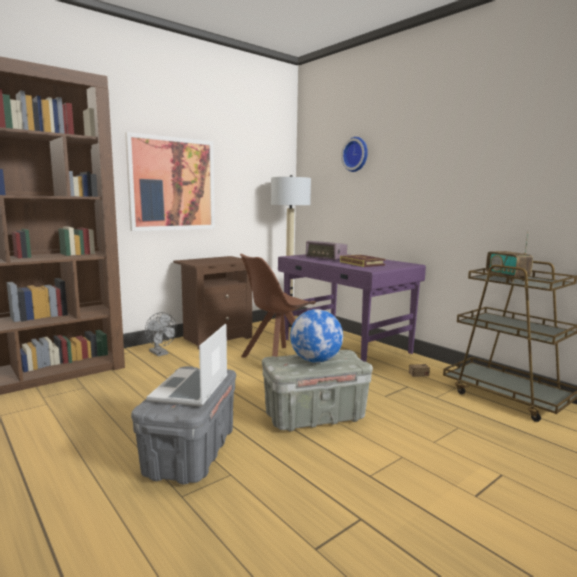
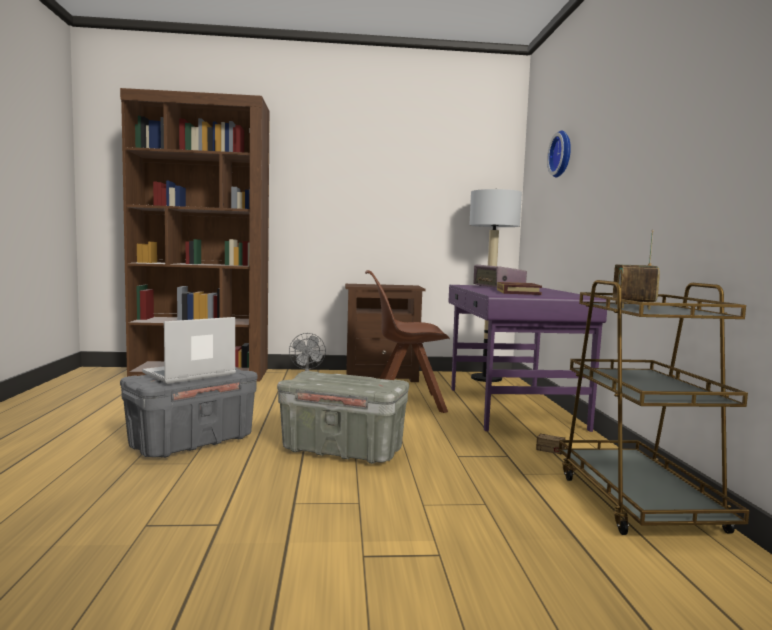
camera: 35 degrees right, 5 degrees down
picture [125,132,215,231] -> none
globe [290,309,343,363] -> none

